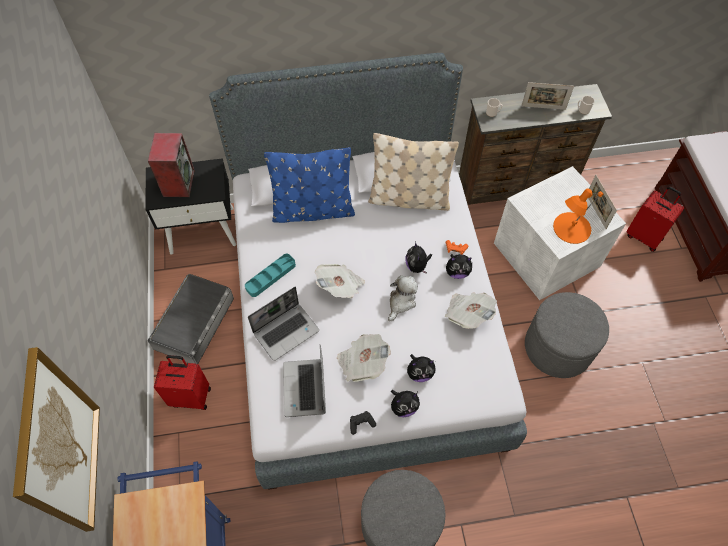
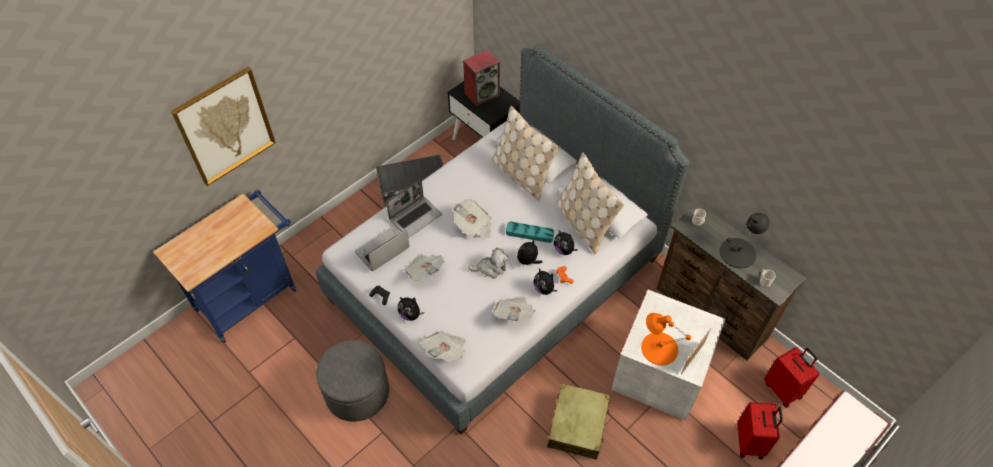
camera: 55 degrees right, 5 degrees down
red suitcase [154,355,211,410] -> red suitcase moved to [764,347,819,408]
turquoise tray [245,254,296,297] -> turquoise tray moved to [506,222,554,243]
laptop [248,287,319,361] -> laptop turned 60 degrees counterclockwise [386,179,442,238]
blue pillow [264,147,355,223] -> beige pillow [492,106,559,200]
plush toy [407,354,435,382] -> plush toy moved to [554,230,578,255]
picture frame [522,82,574,110] -> black table lamp [720,213,770,268]
grey ottoman [525,292,609,378] -> beige suitcase [547,383,610,459]
none -> newspaper [421,331,466,362]

